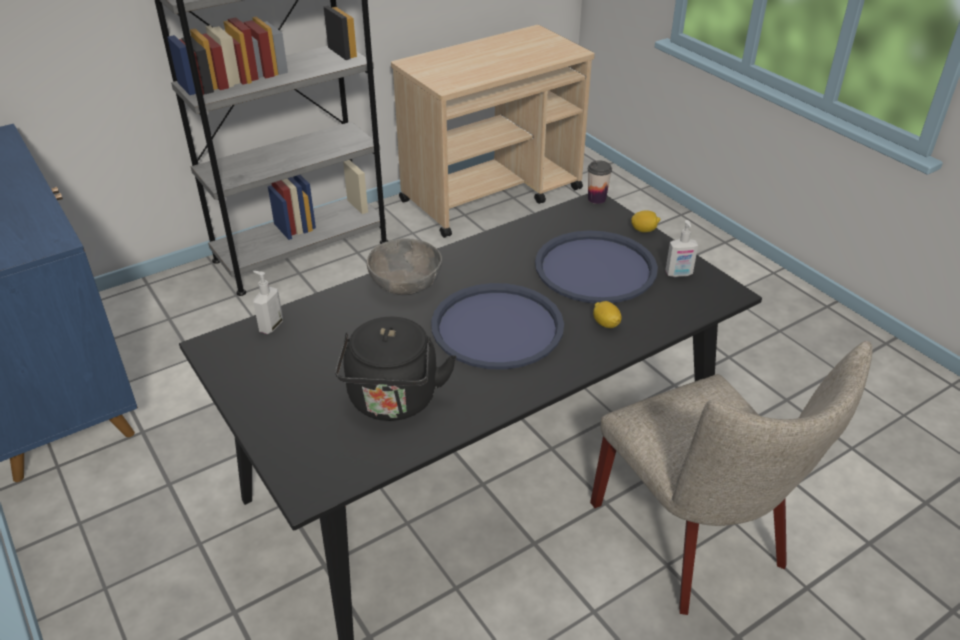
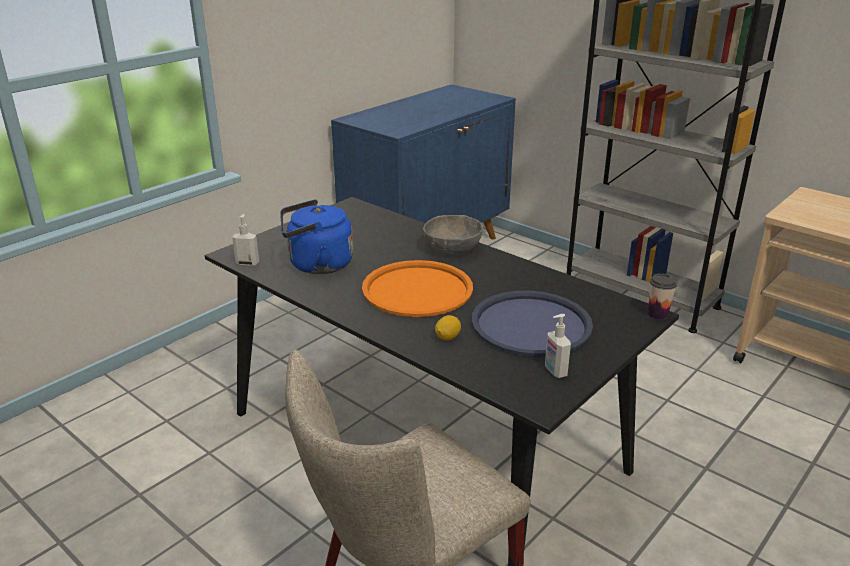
camera: 75 degrees right, 10 degrees down
soap dispenser [253,271,283,334] -> soap dispenser moved to [232,214,259,266]
black kettle [335,317,457,421] -> blue kettle [280,199,353,274]
blue tray [431,283,564,370] -> orange tray [362,260,473,317]
lemon [631,210,661,233] -> none

